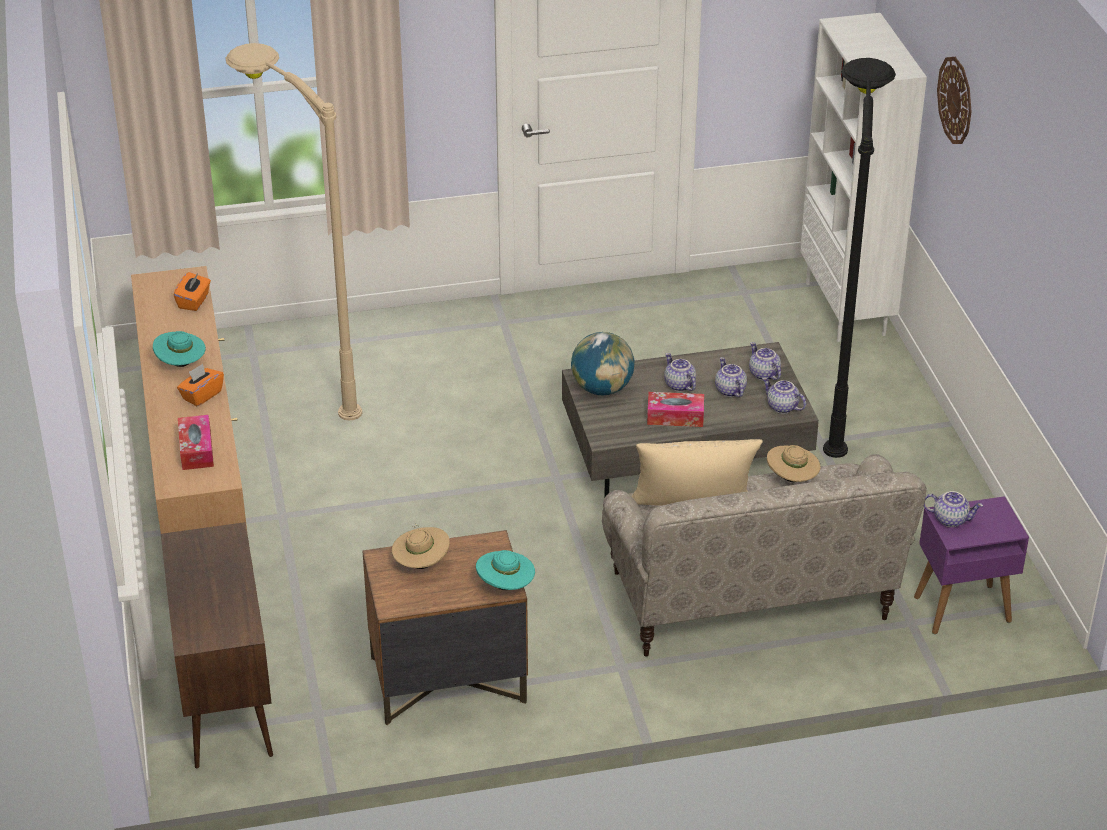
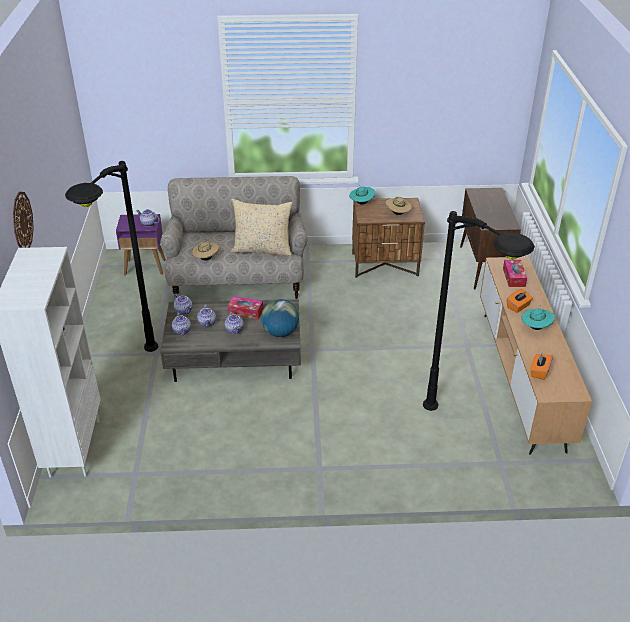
camera: 170 degrees left, 0 degrees up
beige floor lamp [225,43,362,421] -> black floor lamp [423,211,535,411]

